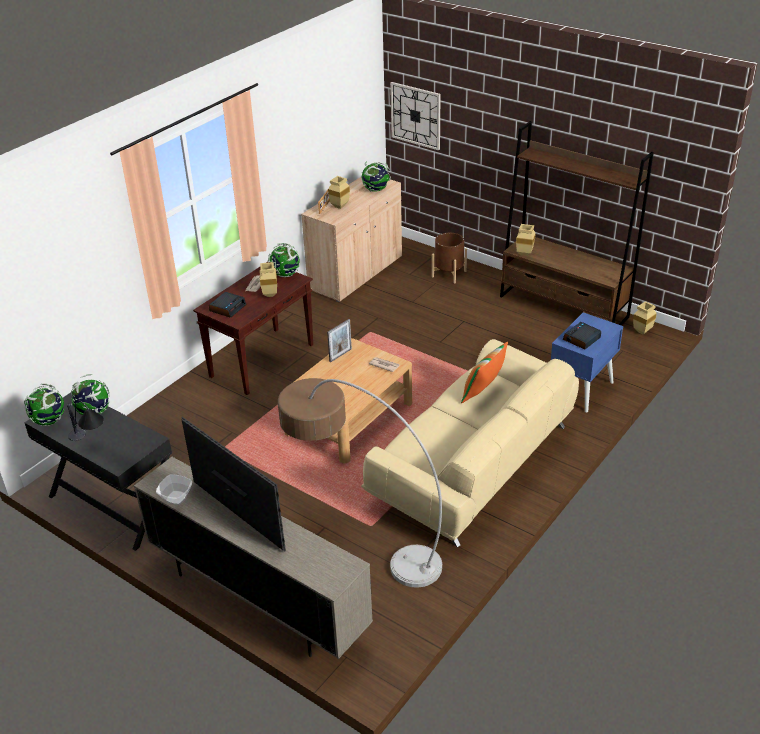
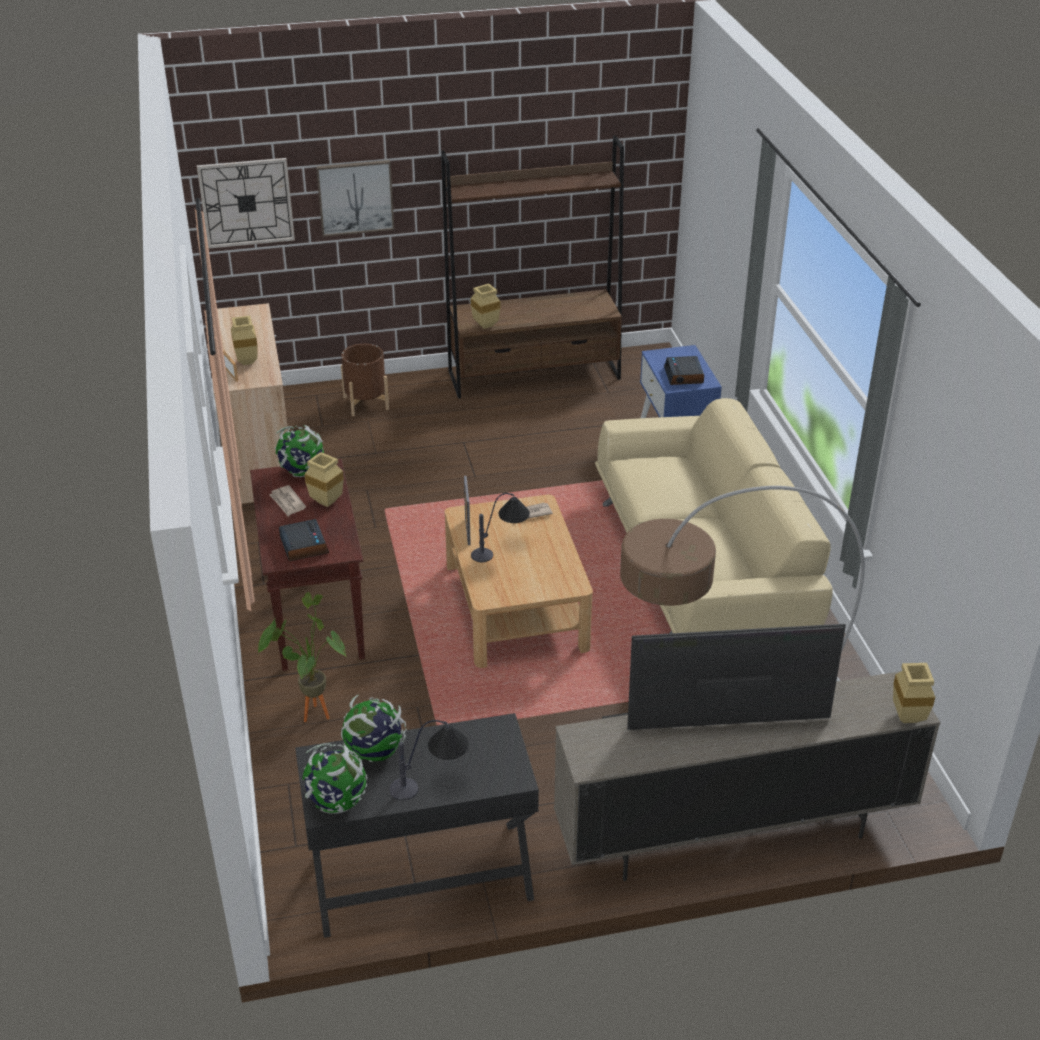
camera: 50 degrees left, 0 degrees up
bowl [156,475,192,505] -> none
globe [361,161,391,192] -> none
pillow [461,342,508,403] -> none
beige vase [633,301,657,334] -> beige vase moved to [893,663,935,723]
none -> potted plant [258,592,346,722]
none -> picture [316,160,394,237]
none -> table lamp [471,493,530,562]

